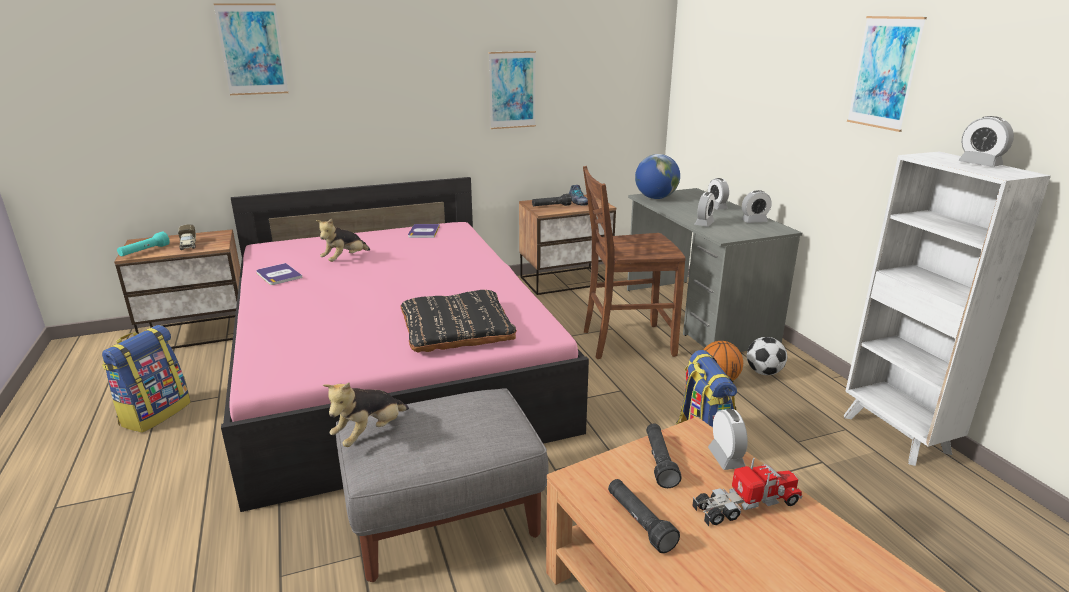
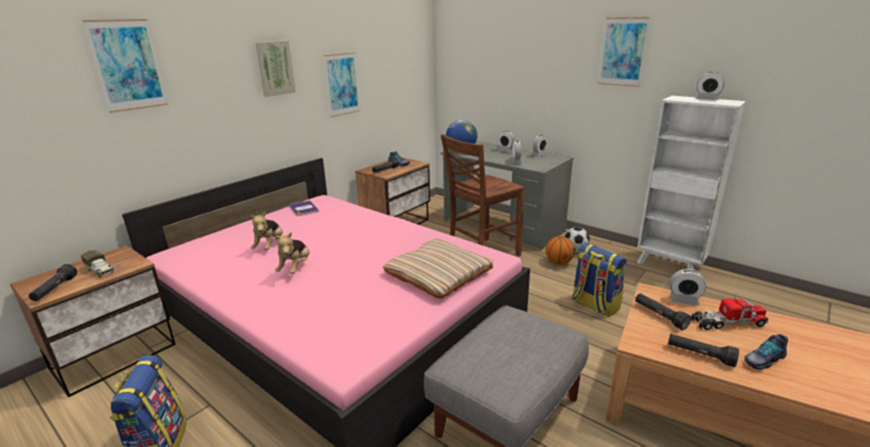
camera: 30 degrees left, 0 degrees up
turquoise flashlight [117,232,170,256] -> black flashlight [29,264,77,301]
book [256,263,303,285] -> none
plush toy [323,382,409,447] -> plush toy moved to [275,232,310,274]
black pillow [401,290,517,353] -> beige pillow [383,239,493,299]
toy truck [692,458,802,526] -> toy truck turned 45 degrees clockwise [691,294,768,330]
alarm clock [708,409,748,470] -> alarm clock turned 150 degrees clockwise [670,269,706,306]
none -> picture [255,41,296,97]
none -> shoe [744,334,788,370]

